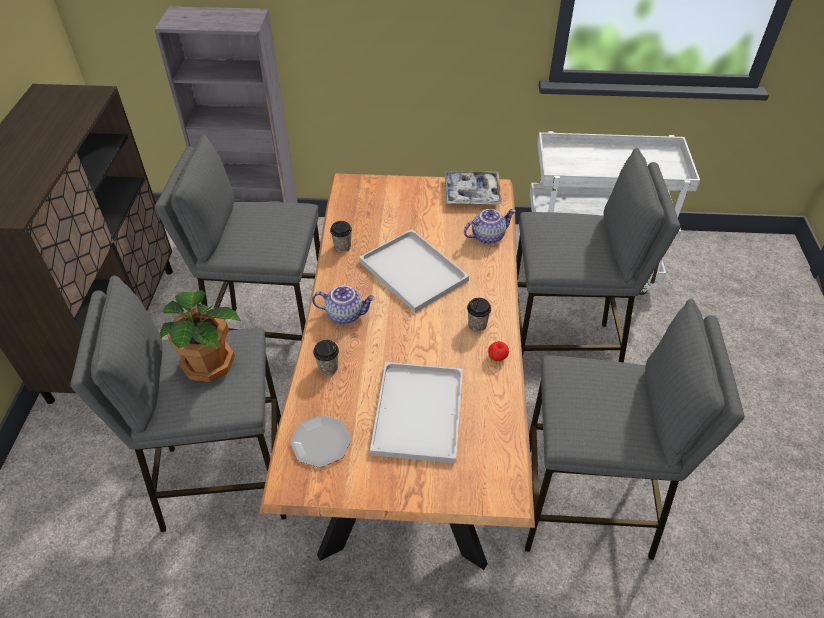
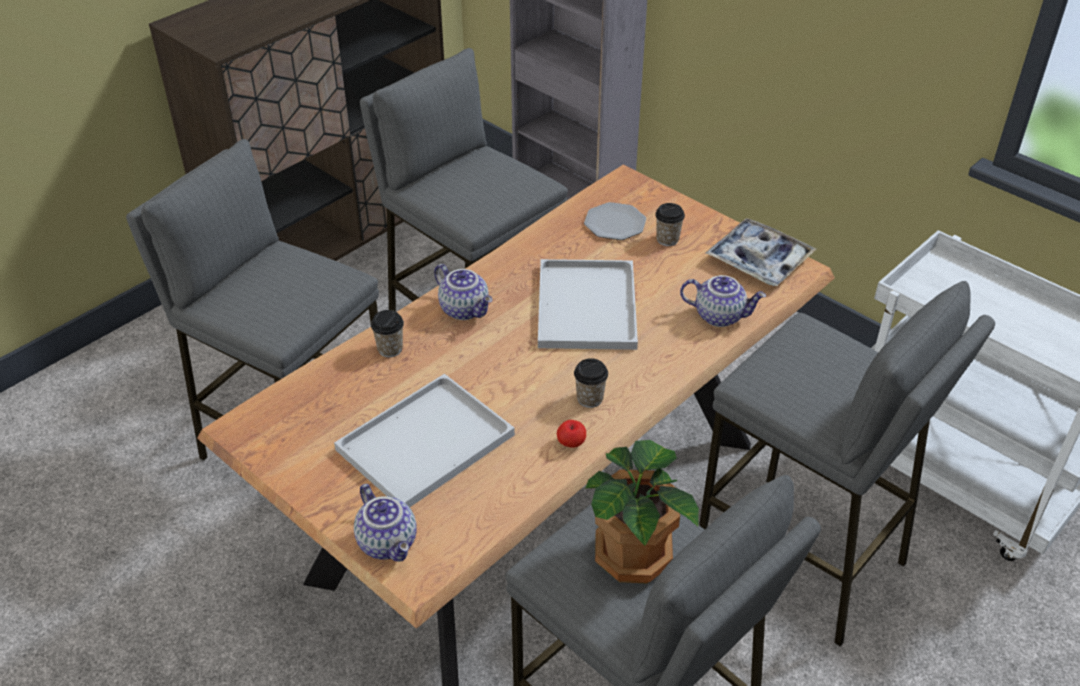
camera: 40 degrees right, 5 degrees down
potted plant [160,290,241,382] -> potted plant moved to [585,440,699,583]
plate [290,415,351,468] -> plate moved to [584,202,646,240]
cup [330,221,352,253] -> cup moved to [655,203,685,246]
none -> teapot [354,484,417,562]

